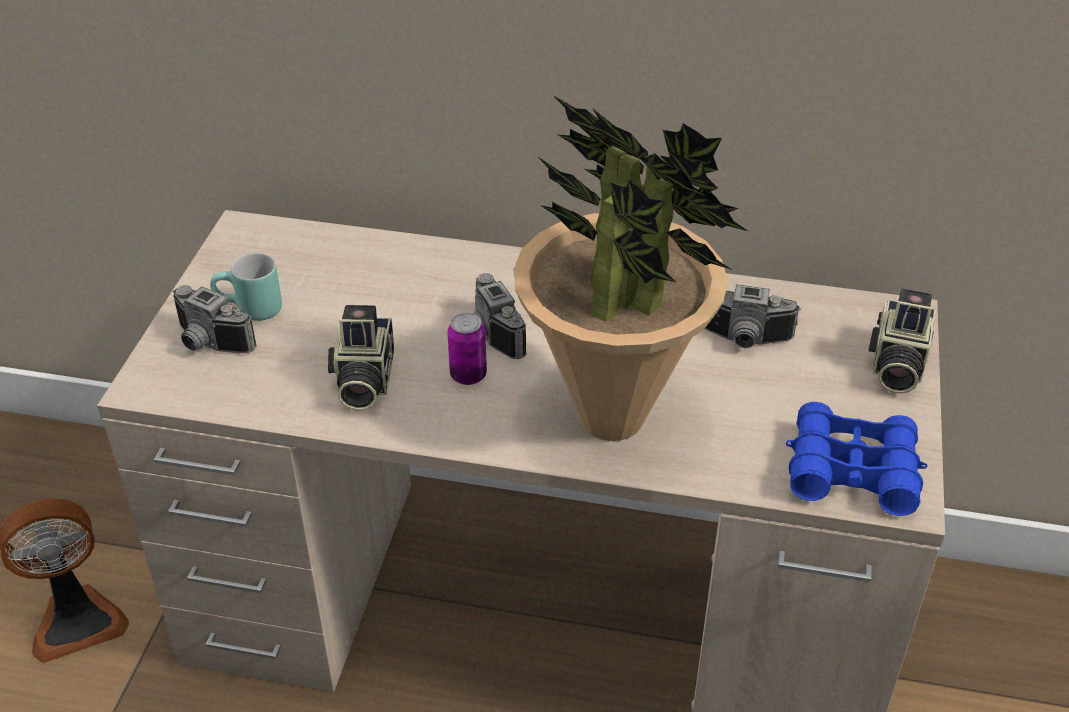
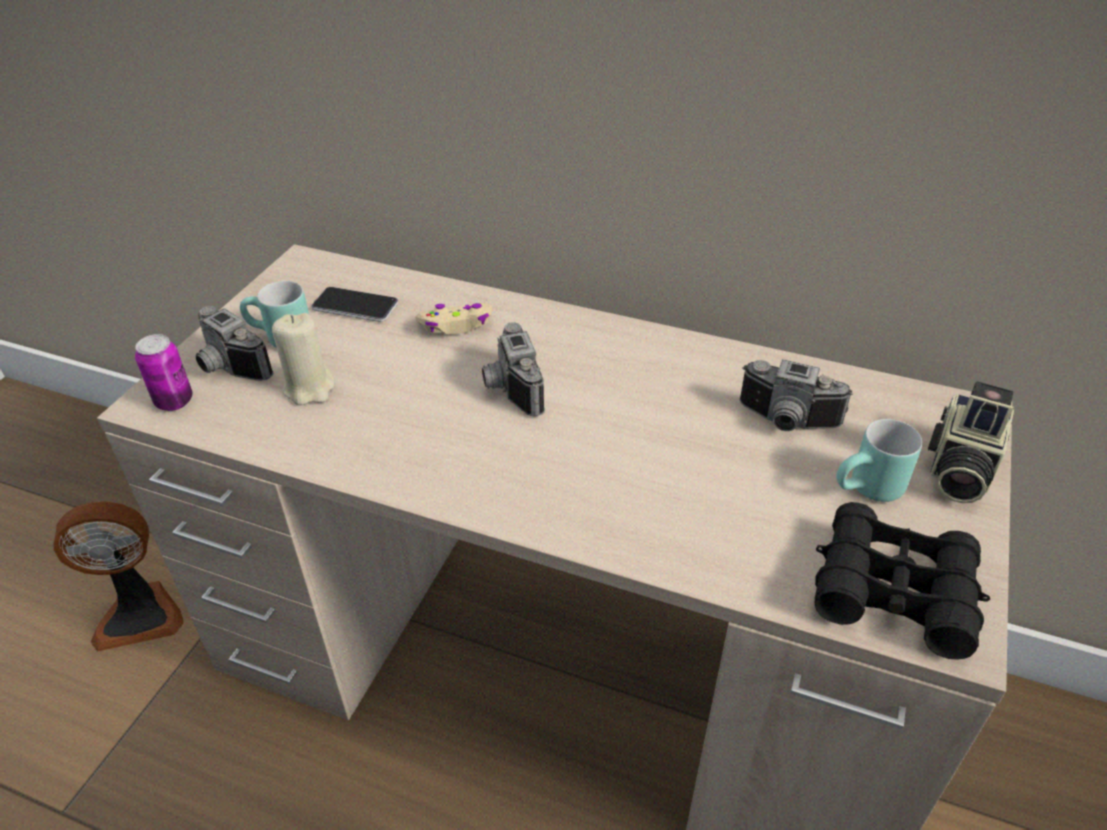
camera: 10 degrees right, 0 degrees up
camera [328,305,394,411] -> none
can [447,313,487,385] -> can moved to [135,334,192,411]
potted plant [513,96,748,441] -> none
blue binoculars [786,402,928,516] -> black binoculars [815,502,990,660]
none -> beige candle [272,313,335,405]
none -> phone [311,287,398,322]
none -> beige game controller [415,303,493,335]
none -> turquoise mug [836,419,922,502]

